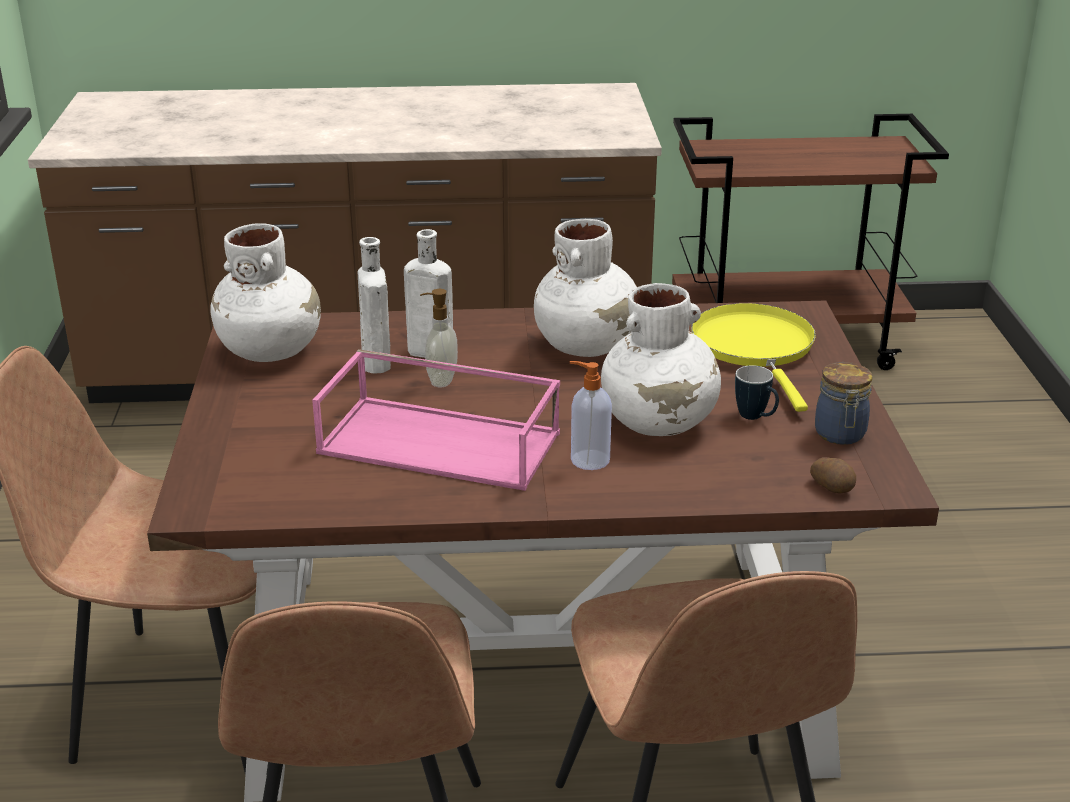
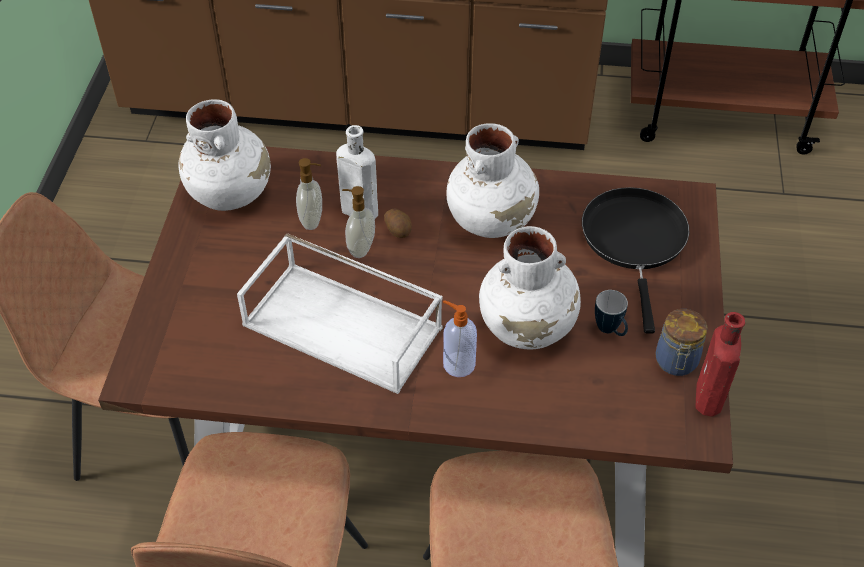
camera: 10 degrees right, 20 degrees up
pink tray [312,349,560,491] -> white tray [237,233,443,394]
white bottle [358,237,391,374] -> soap dispenser [296,158,322,230]
yellow frying pan [691,303,816,412] -> black frying pan [582,187,689,333]
potato [810,457,856,493] -> potato moved to [384,208,412,238]
none -> red bottle [696,312,745,417]

